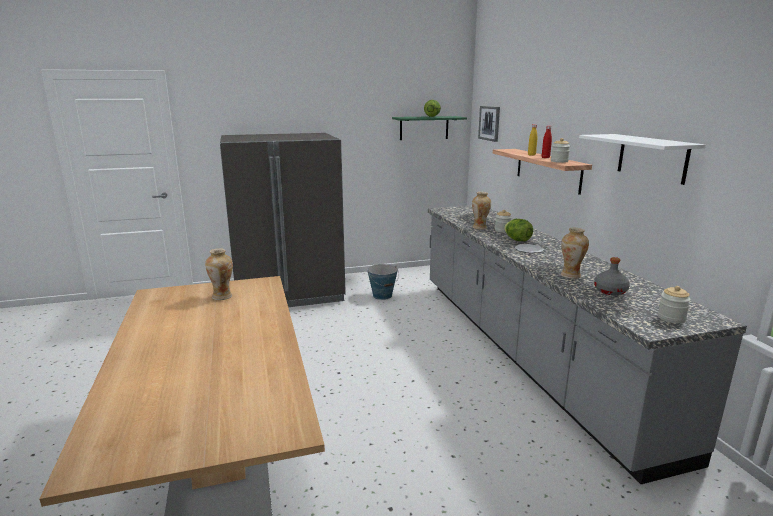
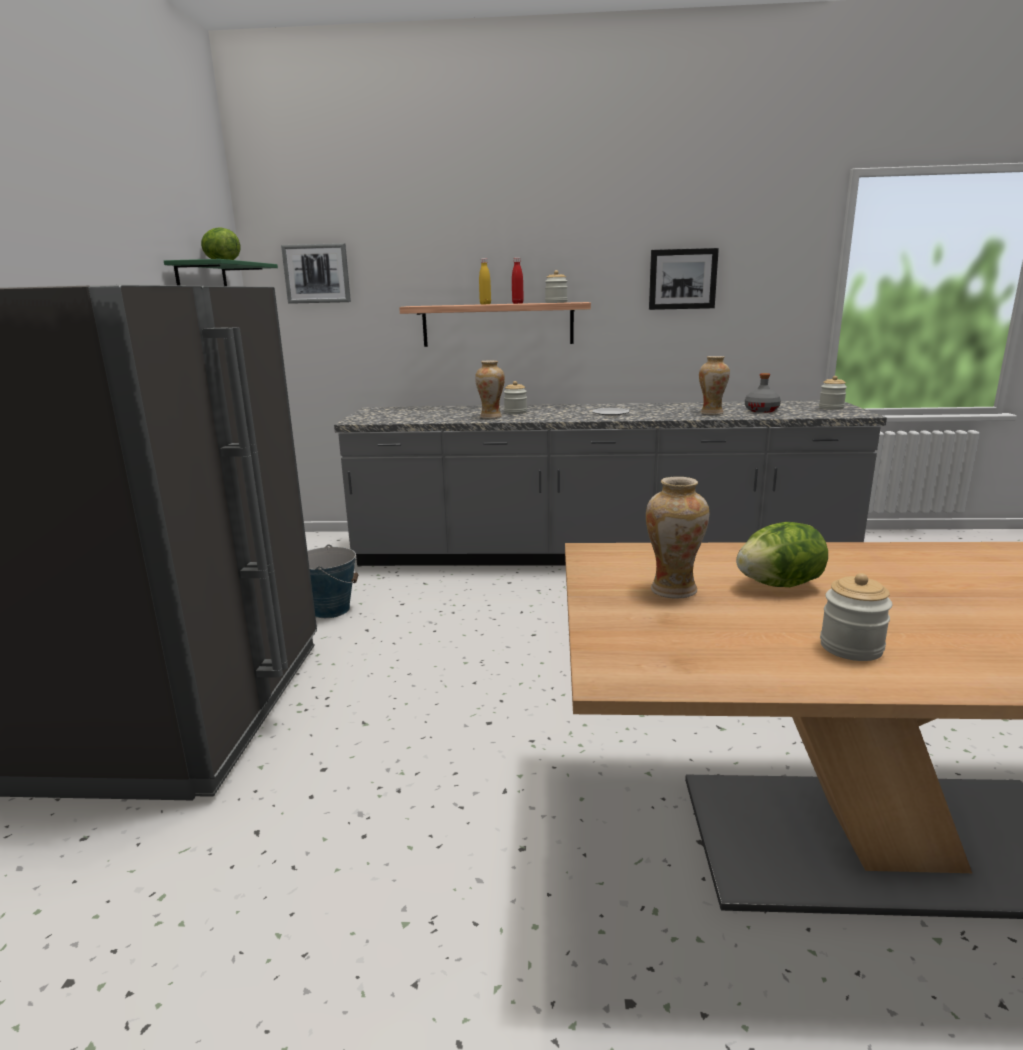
camera: 70 degrees left, 0 degrees up
lettuce [504,219,533,241] -> lettuce moved to [736,522,828,587]
white shelf [579,134,706,185] -> picture [649,248,719,310]
none -> jar [820,573,892,661]

